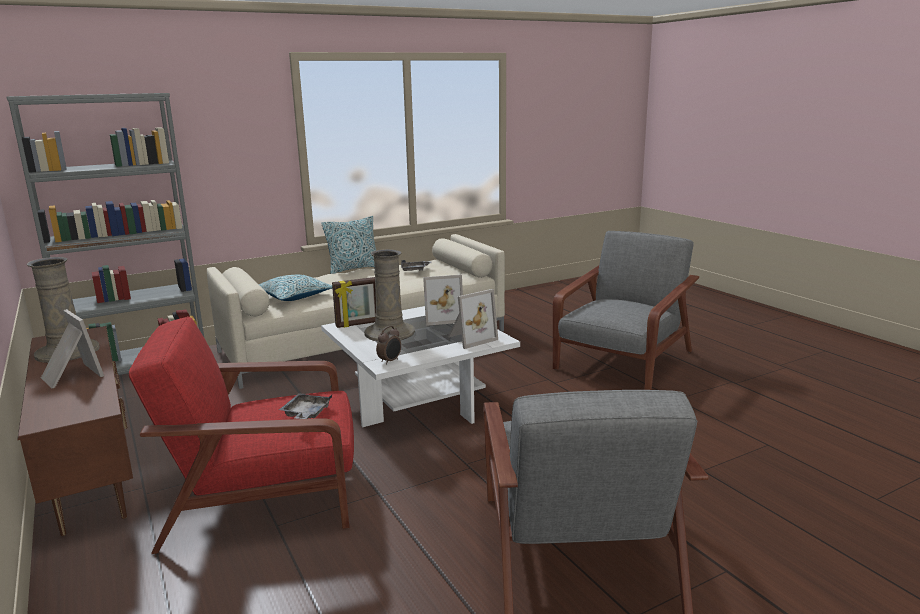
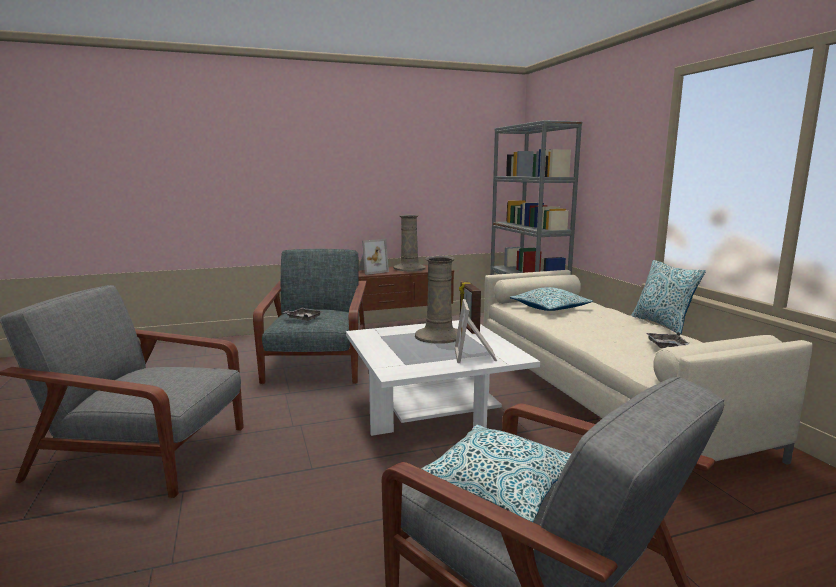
camera: 100 degrees right, 5 degrees down
red armchair [129,316,354,554] -> grey armchair [253,249,367,384]
alarm clock [376,326,401,365] -> none
picture frame [448,289,498,349] -> none
none -> pillow [421,425,571,522]

